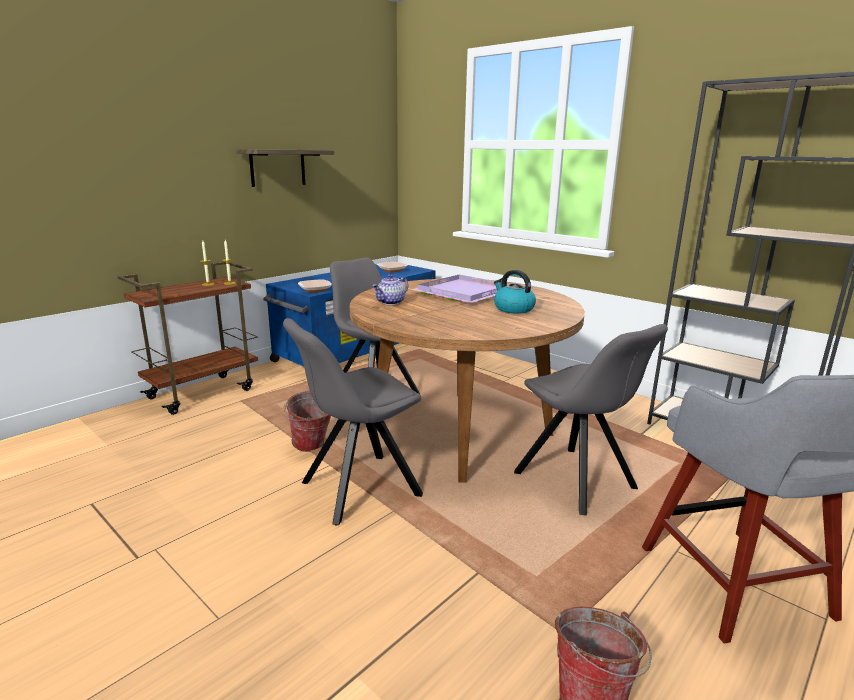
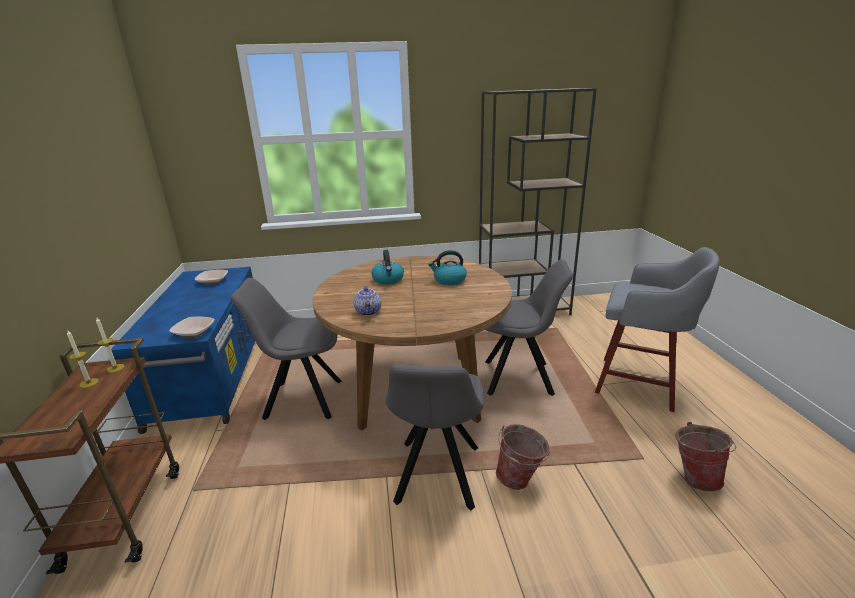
camera: 50 degrees left, 5 degrees up
shelf [236,149,334,187] -> none
bucket [283,390,331,452] -> bucket moved to [496,424,551,490]
purple tray [411,275,510,303] -> kettle [371,250,404,285]

